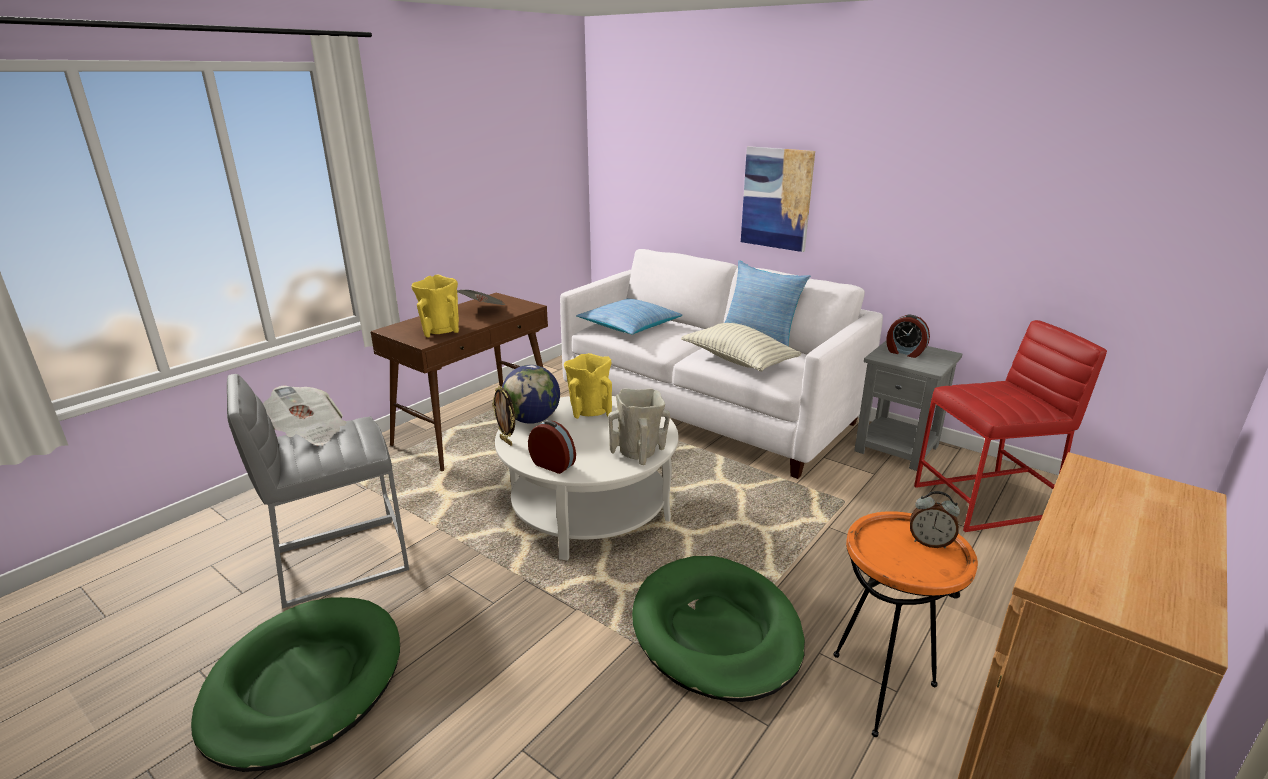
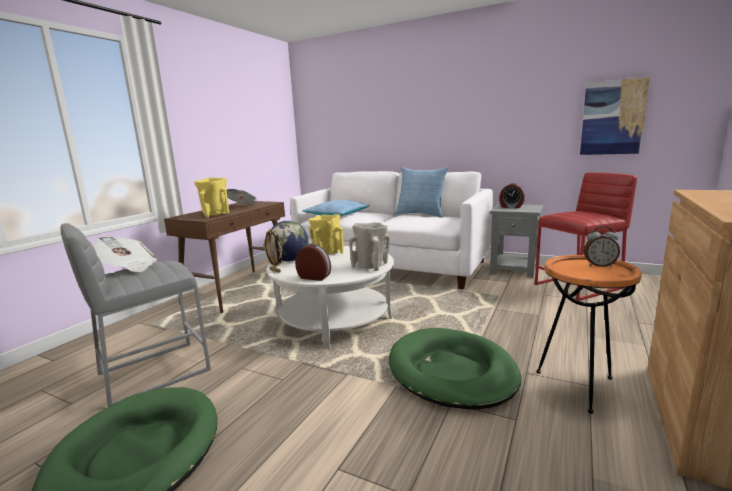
camera: 10 degrees left, 10 degrees down
pillow [681,323,802,371] -> none
picture [741,146,815,252] -> picture moved to [580,77,650,155]

